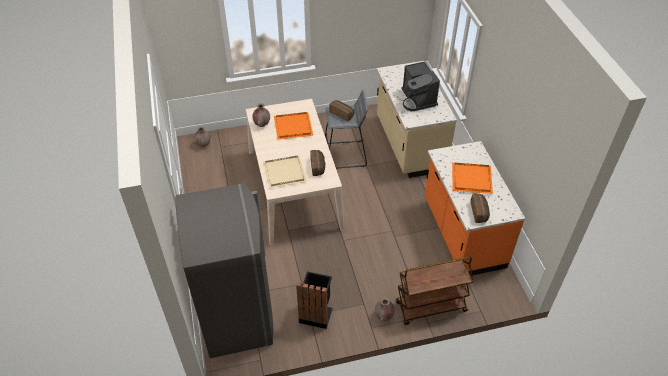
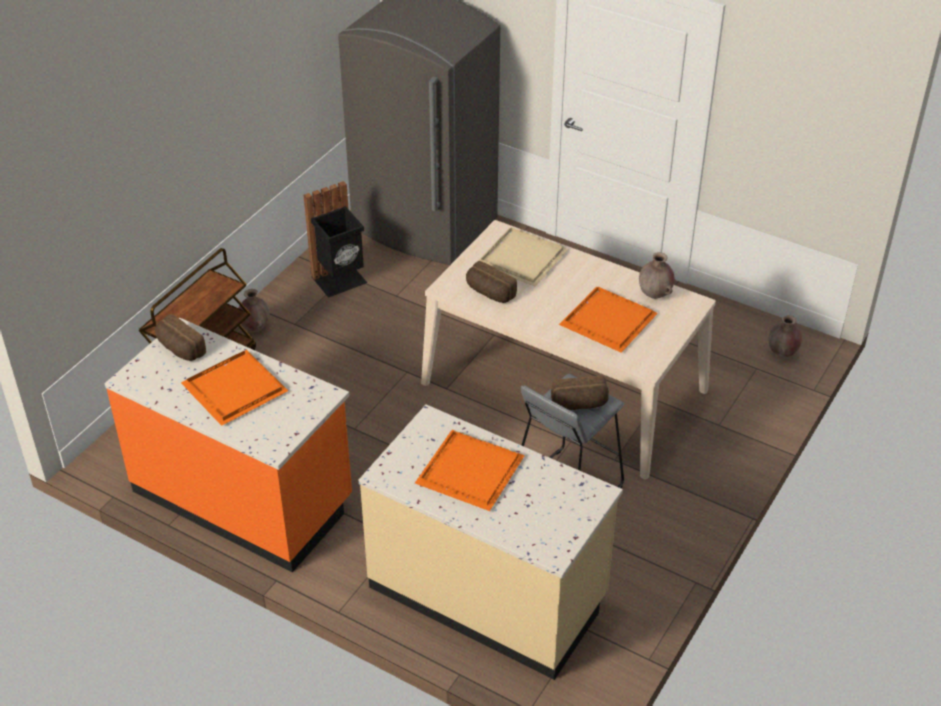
camera: 135 degrees right, 5 degrees down
coffee machine [401,62,440,111] -> orange tray [415,430,525,511]

